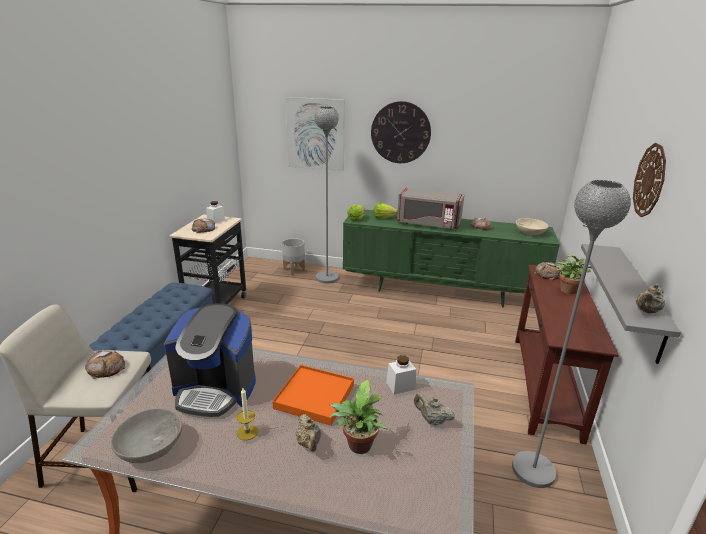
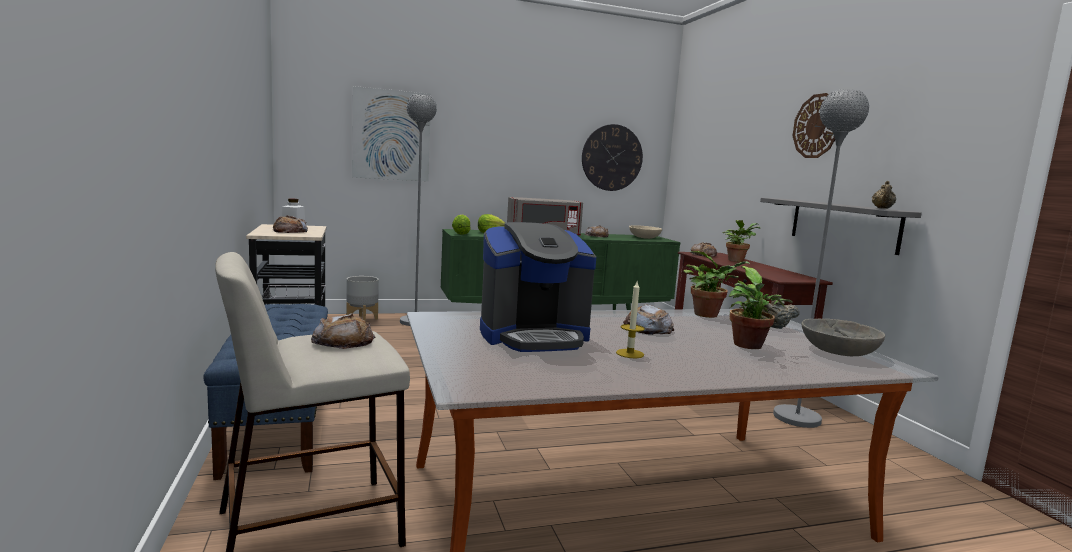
camera: 30 degrees left, 15 degrees down
grey bowl [111,408,182,463] -> grey bowl moved to [802,319,885,356]
orange tray [272,365,354,426] -> bread [623,304,674,335]
beige teapot [296,414,321,452] -> none
wall clock [371,101,431,163] -> wall clock moved to [582,124,643,191]
white jar [386,355,416,394] -> potted plant [683,251,750,318]

